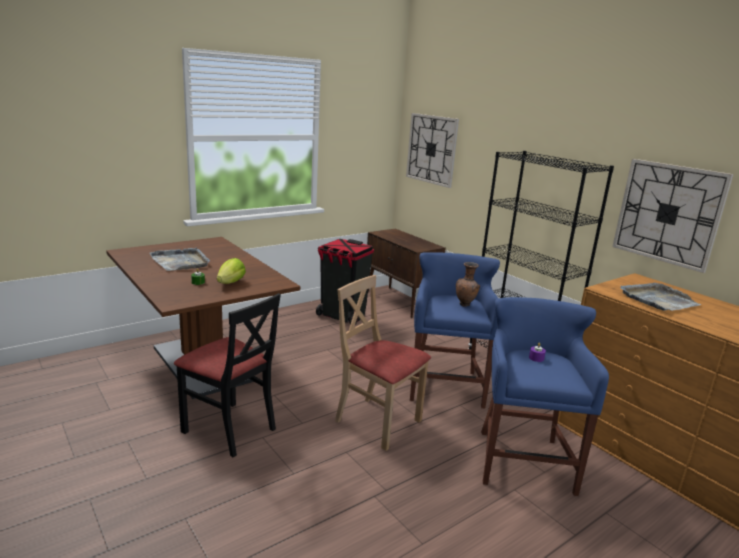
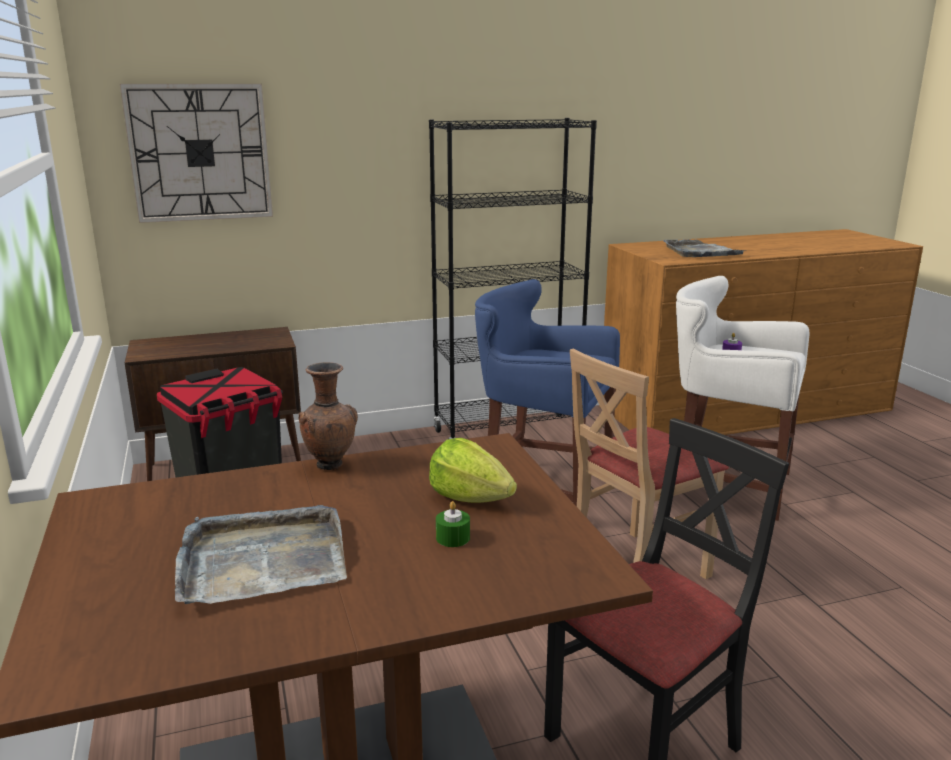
camera: 70 degrees left, 0 degrees up
brown vase [456,262,480,307] -> brown vase moved to [298,362,358,470]
blue stool [481,297,609,496] -> white stool [676,276,809,521]
wall clock [612,159,734,273] -> none

